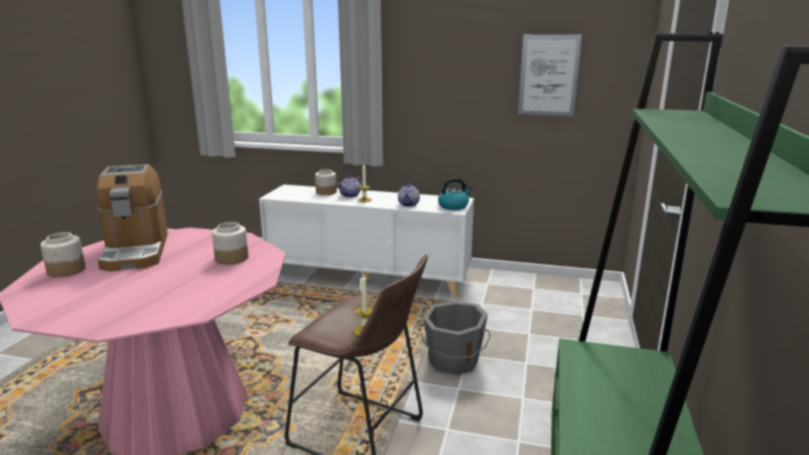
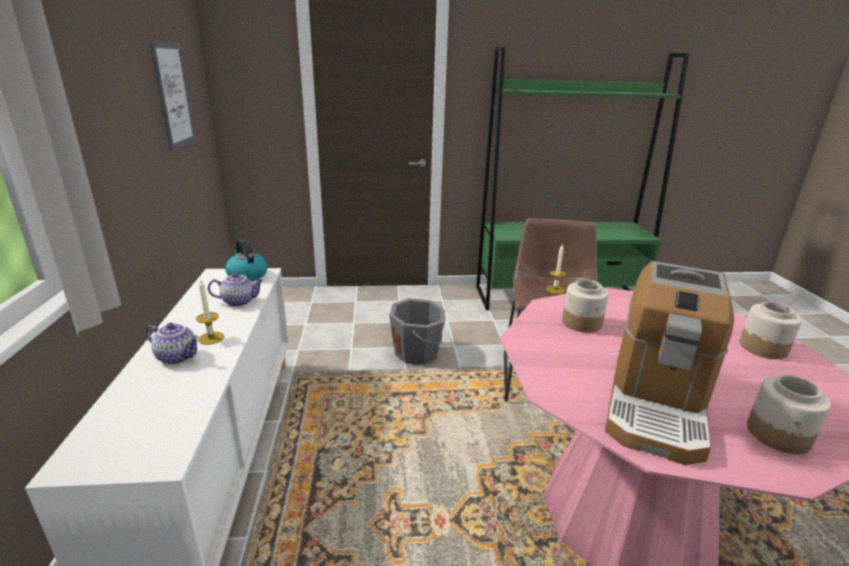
camera: 110 degrees left, 5 degrees up
coffee machine [96,164,168,271] -> coffee machine turned 150 degrees clockwise [605,261,734,465]
jar [315,169,337,195] -> jar moved to [740,301,802,359]

